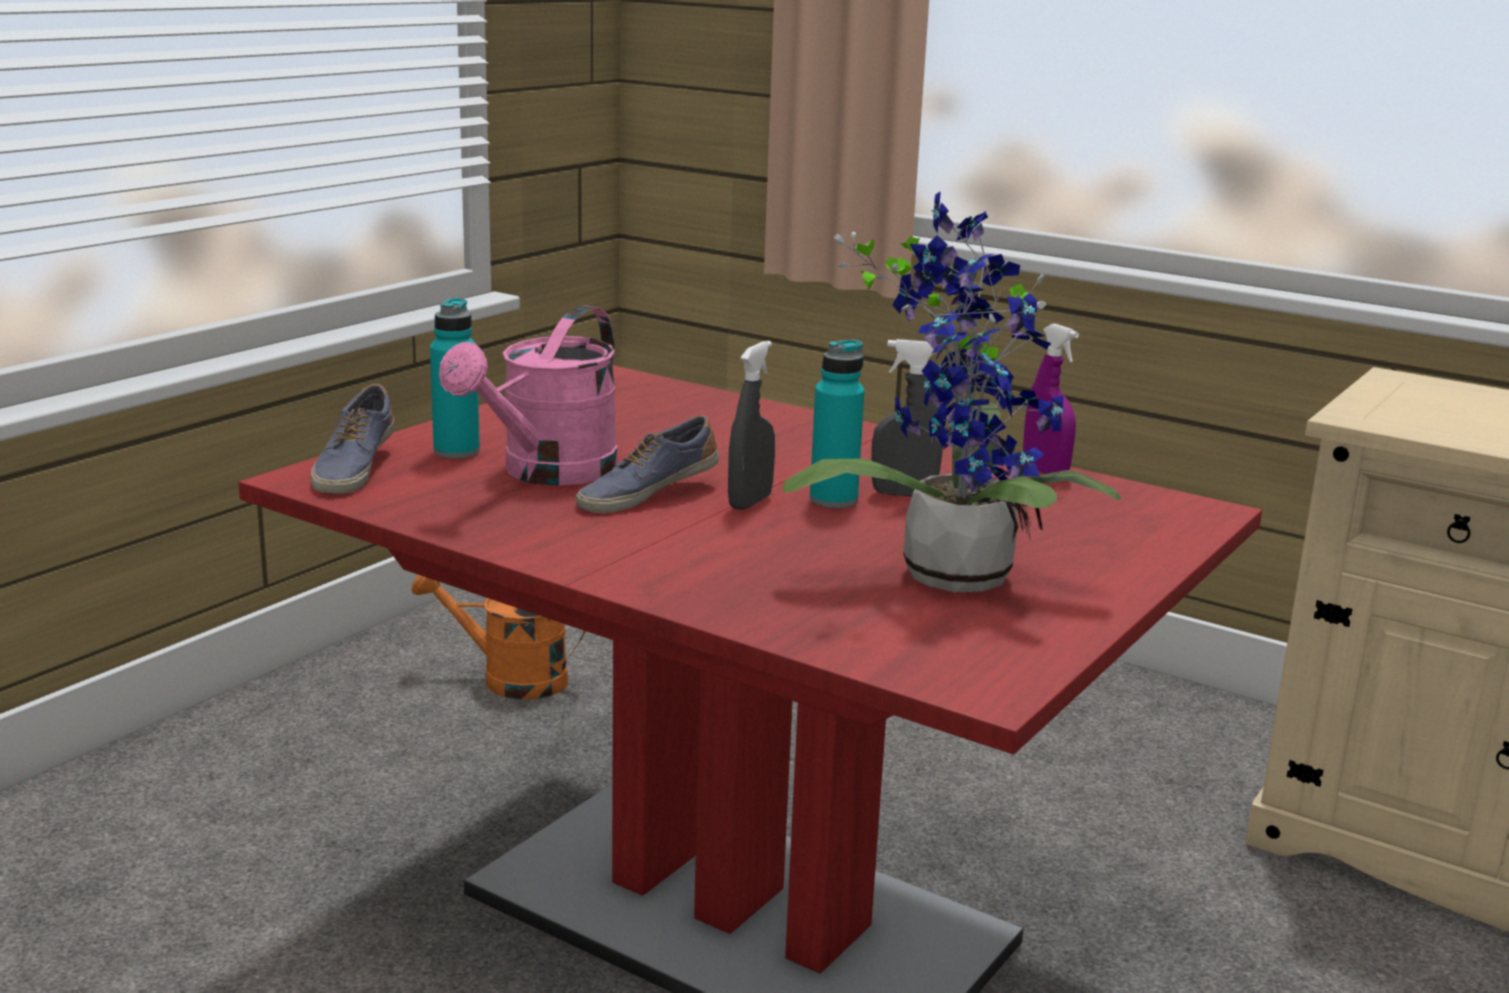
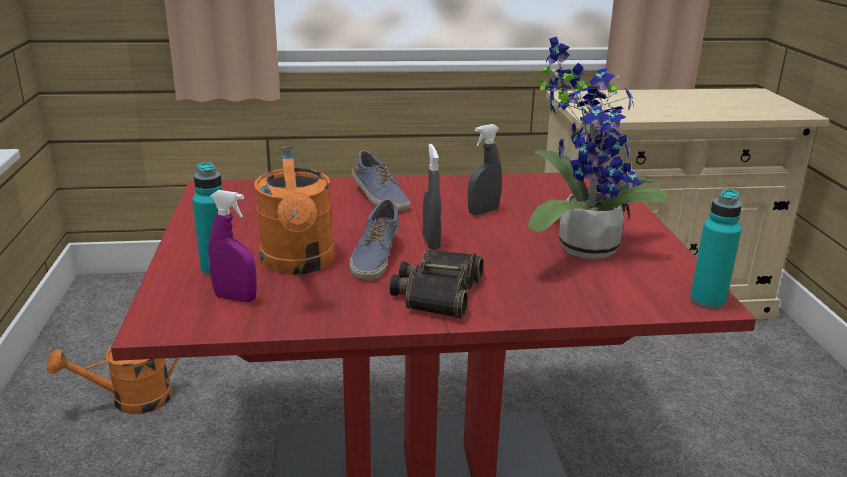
camera: 40 degrees left, 5 degrees up
shoe [311,384,395,494] -> shoe moved to [352,150,410,211]
pink watering can [439,306,618,486] -> orange watering can [254,147,335,275]
turquoise bottle [810,340,865,508] -> turquoise bottle moved to [690,189,742,309]
purple spray bottle [1023,324,1079,474] -> purple spray bottle moved to [208,190,257,302]
none -> binoculars [390,249,484,319]

